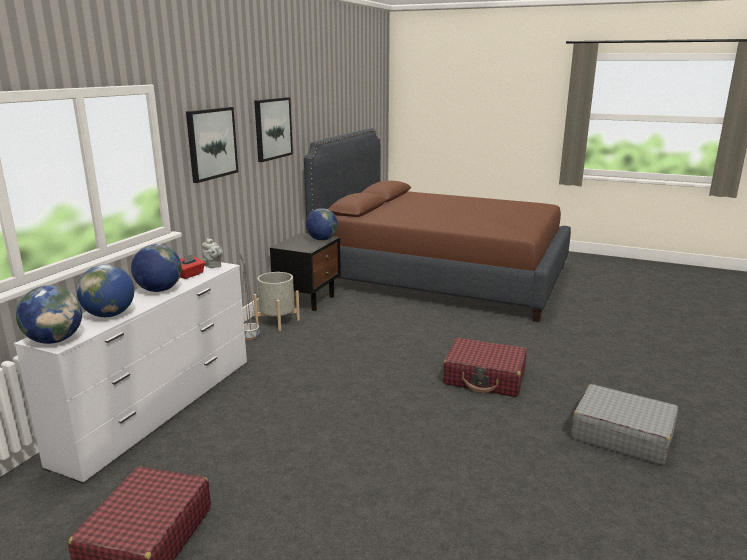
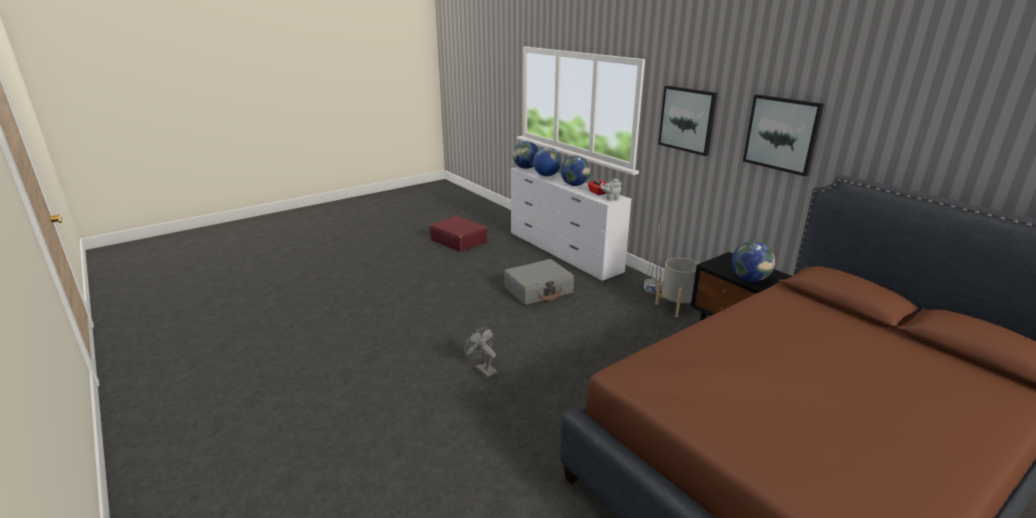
camera: 120 degrees right, 5 degrees up
red suitcase [443,338,527,397] -> grey fan [464,327,497,377]
grey suitcase [571,384,678,465] -> grey suitcase moved to [504,259,574,305]

